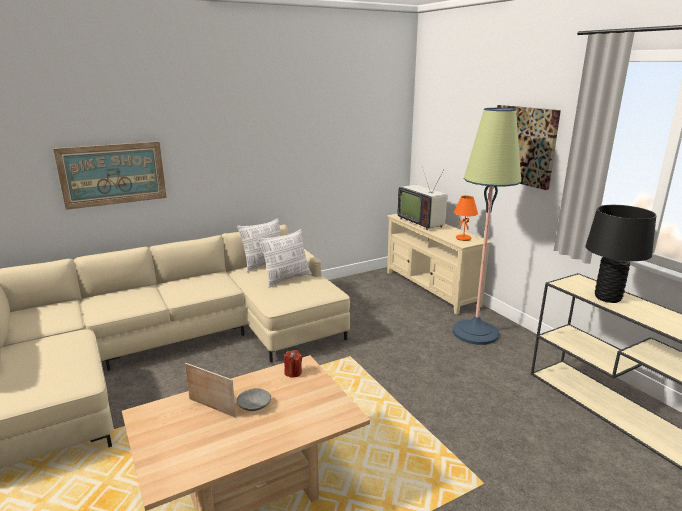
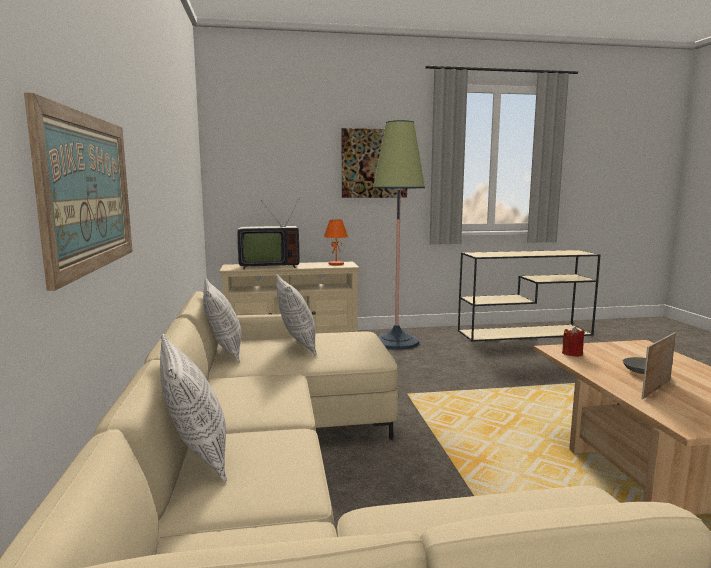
camera: 70 degrees left, 10 degrees down
black table lamp [586,205,656,303] -> none
none -> pillow [160,334,227,482]

